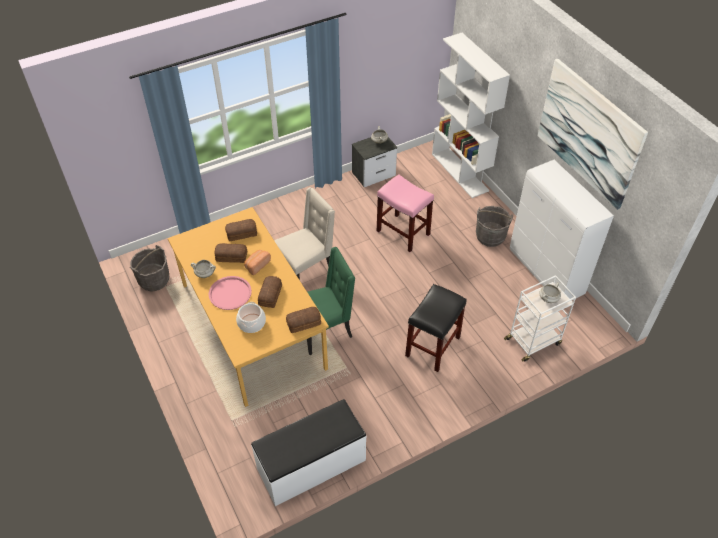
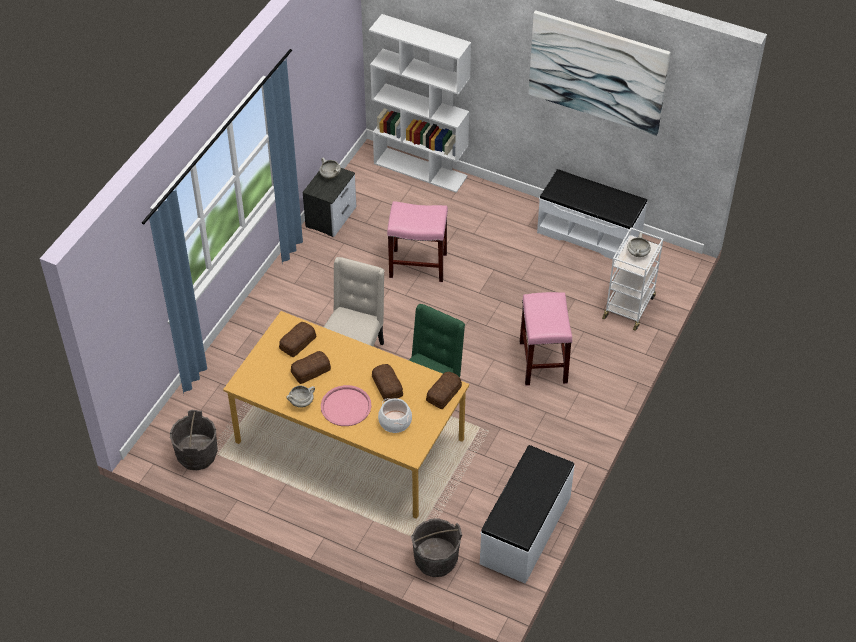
camera: 35 degrees left, 0 degrees up
bread [244,250,271,275] -> none
black stool [405,284,467,372] -> pink stool [520,292,573,386]
grey bucket [476,206,513,247] -> grey bucket moved to [411,519,462,577]
white cabinet [510,160,614,301] -> white bench [537,169,647,259]

